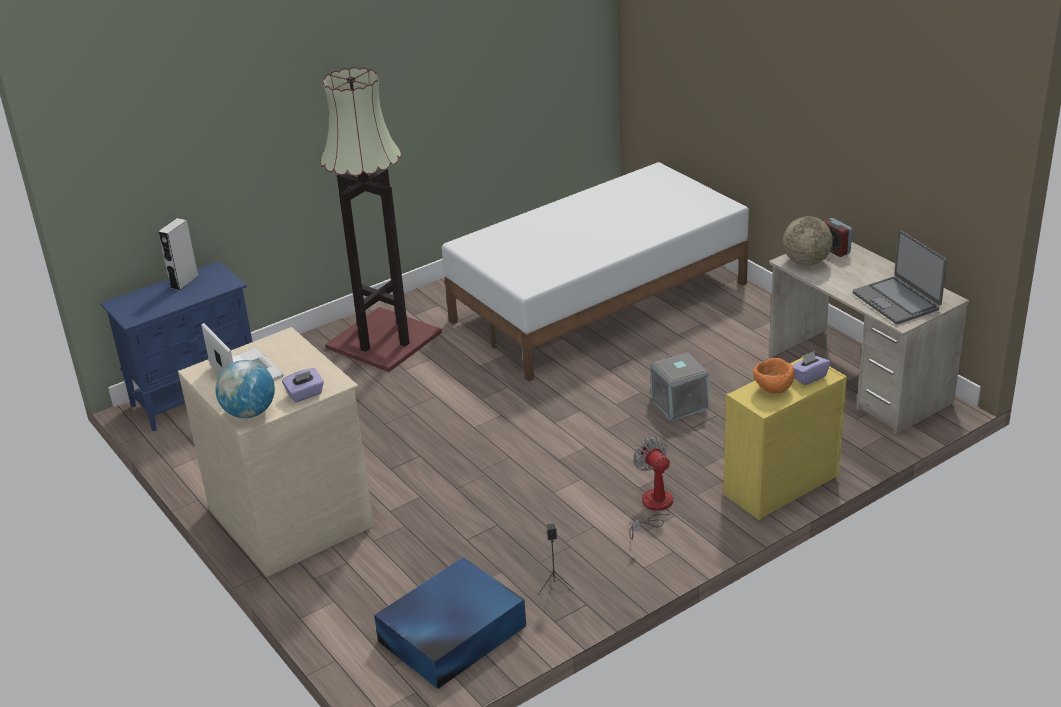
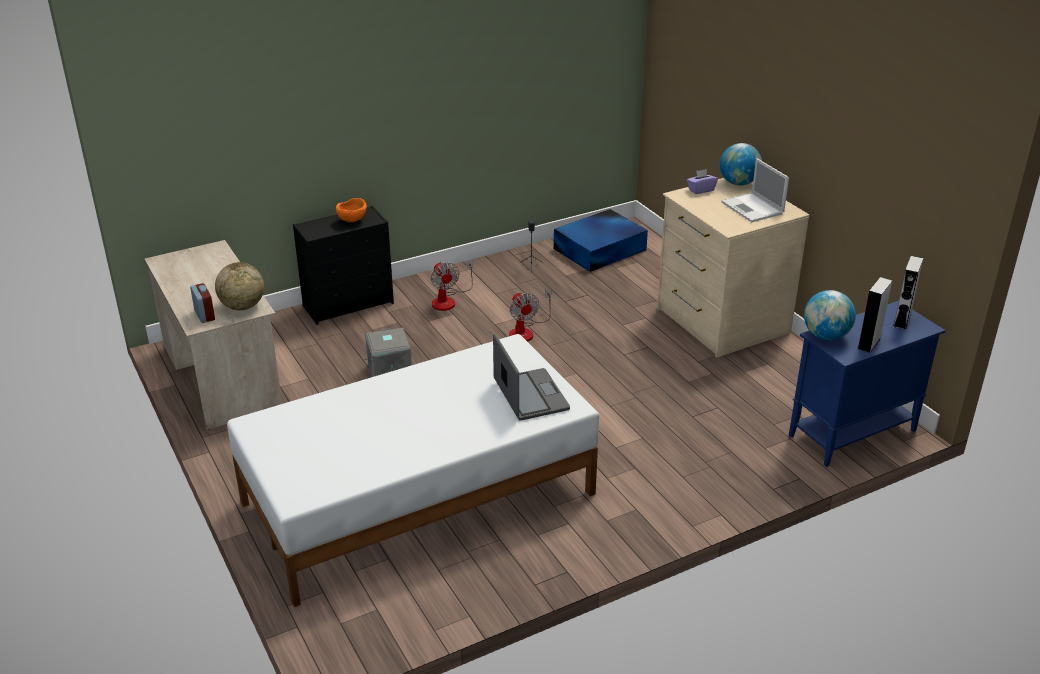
camera: 175 degrees left, 0 degrees up
floor lamp [320,67,442,372] -> none
yellow dresser [723,357,847,520] -> black dresser [293,206,394,325]
purple tissue box [792,351,830,385] -> none
laptop [853,230,947,324] -> laptop moved to [493,334,570,420]
none -> fan [509,289,551,342]
none -> globe [804,290,856,340]
none -> grey speaker [893,256,923,330]

